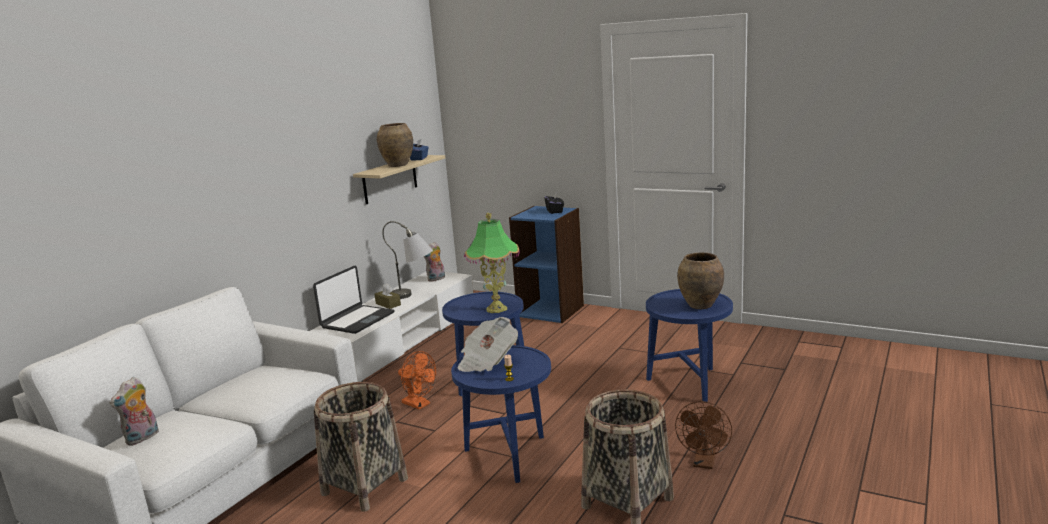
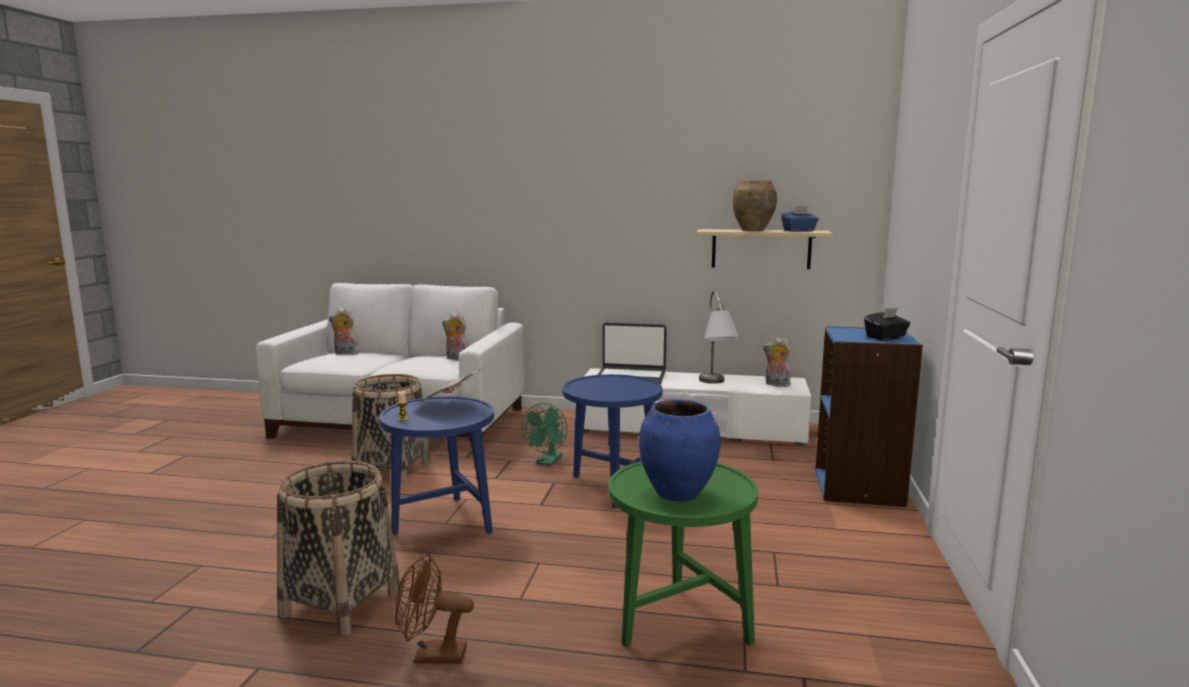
camera: 70 degrees right, 5 degrees down
brown tissue box [374,284,401,309] -> none
orange fan [398,351,436,410] -> green fan [522,403,567,466]
table lamp [464,213,520,313] -> none
blue side table [646,289,733,402] -> green side table [609,461,758,648]
brown vase [677,252,724,309] -> blue vase [639,399,721,502]
none -> plush toy [442,312,469,361]

